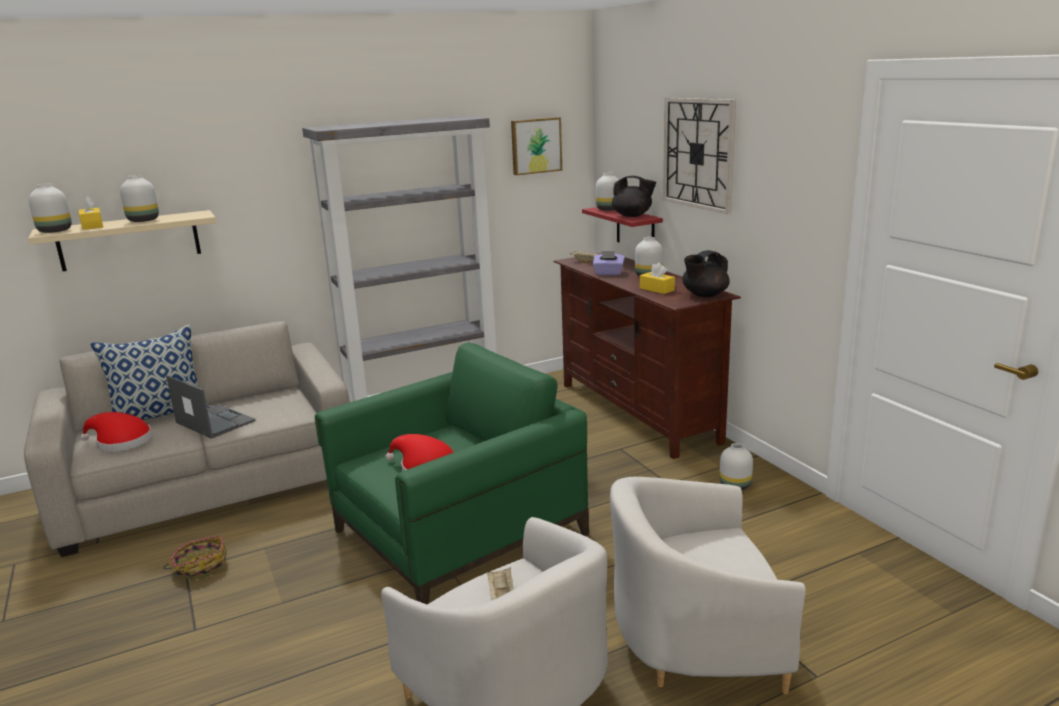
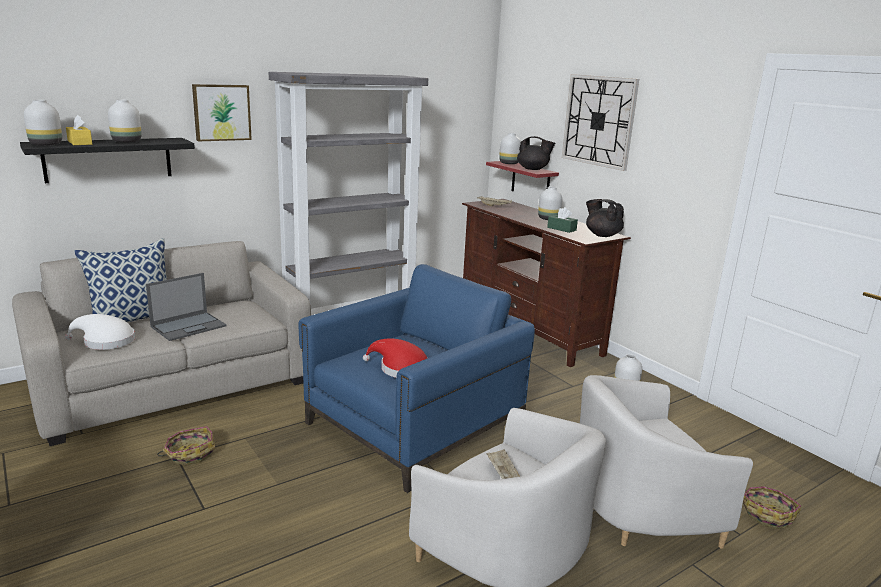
camera: 10 degrees left, 0 degrees up
beige shelf [28,210,216,271] -> black shelf [20,138,195,183]
red hat [80,412,152,452] -> white hat [65,314,135,350]
laptop [166,376,256,439] -> laptop turned 105 degrees clockwise [146,273,227,341]
green armchair [315,343,589,605] -> blue armchair [299,264,535,493]
picture [511,117,562,175] -> picture moved to [192,84,252,142]
purple tissue box [593,251,625,275] -> none
yellow tissue box [640,263,675,294] -> green tissue box [547,207,578,233]
black teapot [682,250,730,297] -> black teapot turned 90 degrees clockwise [586,199,624,237]
none -> basket [743,486,801,529]

